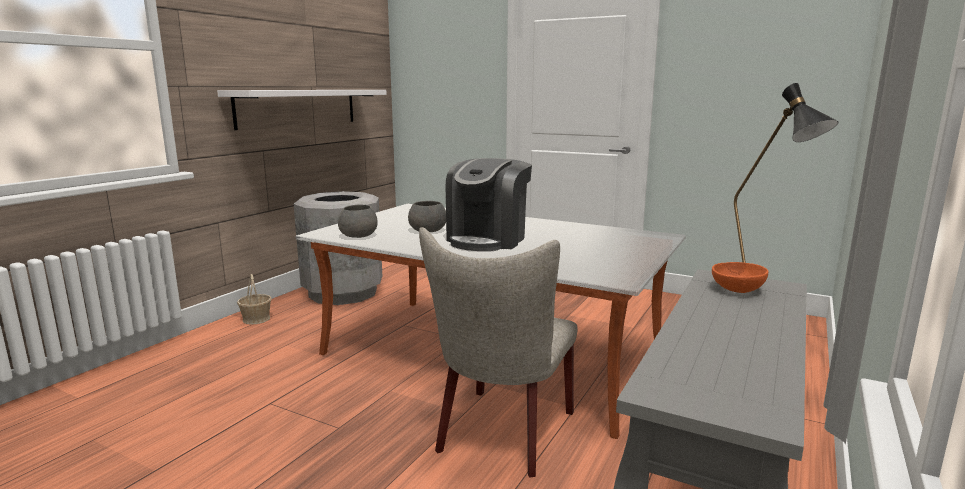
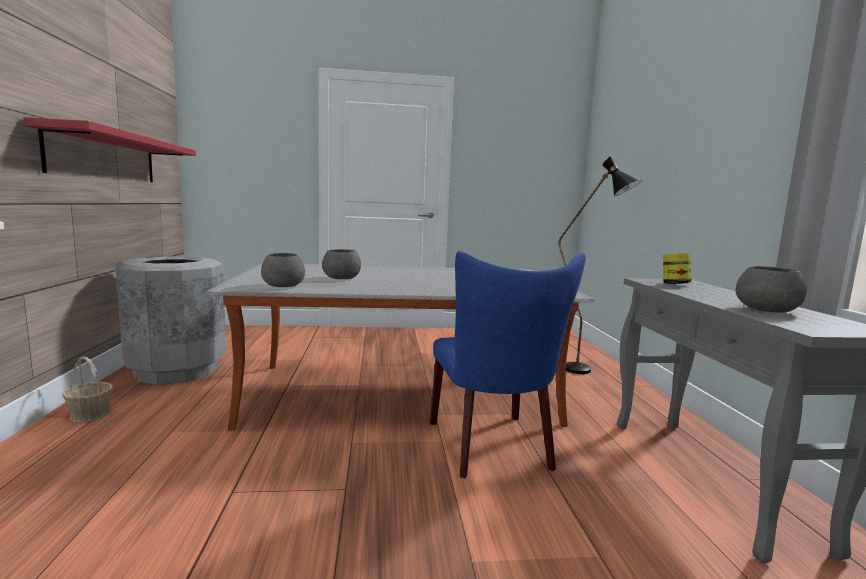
camera: 35 degrees left, 5 degrees down
white shelf [217,90,387,130] -> red shelf [23,117,196,182]
beige chair [419,227,578,478] -> blue chair [430,251,586,478]
coffee machine [446,158,532,251] -> none
orange bowl [712,262,768,293] -> jar [663,253,691,284]
none -> grey bowl [735,266,807,313]

